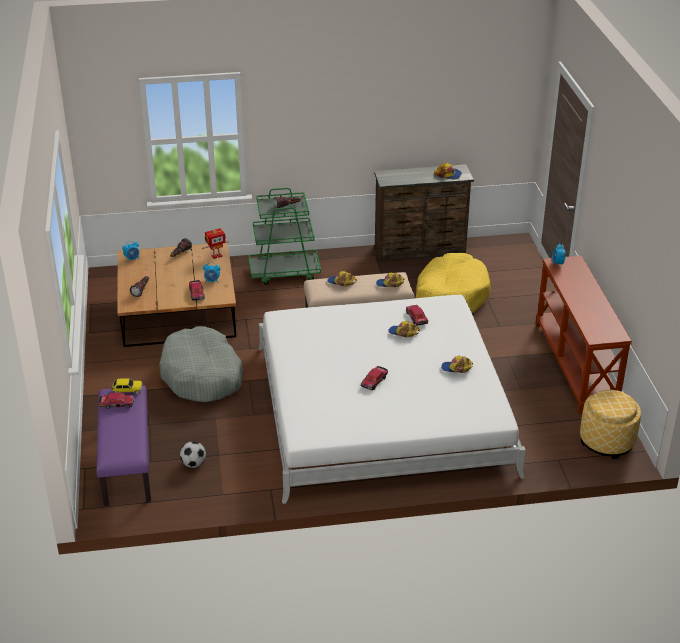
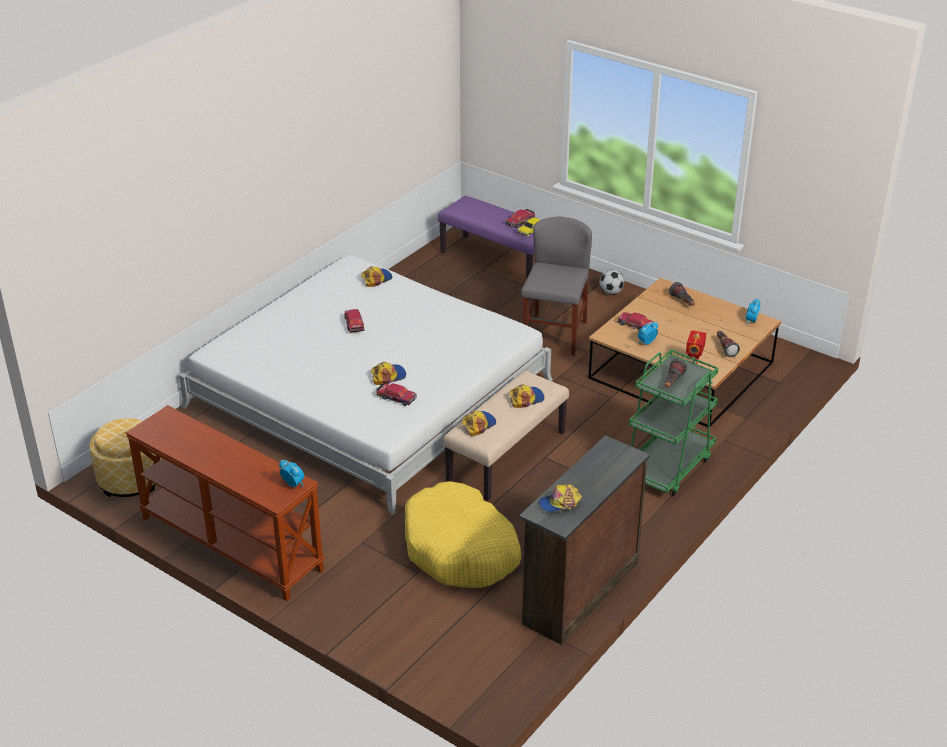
camera: 135 degrees right, 0 degrees up
grey dog bed [159,326,243,402] -> grey chair [521,217,592,356]
football [180,441,206,468] -> football moved to [600,269,624,295]
cap [441,356,473,373] -> cap moved to [361,266,392,287]

